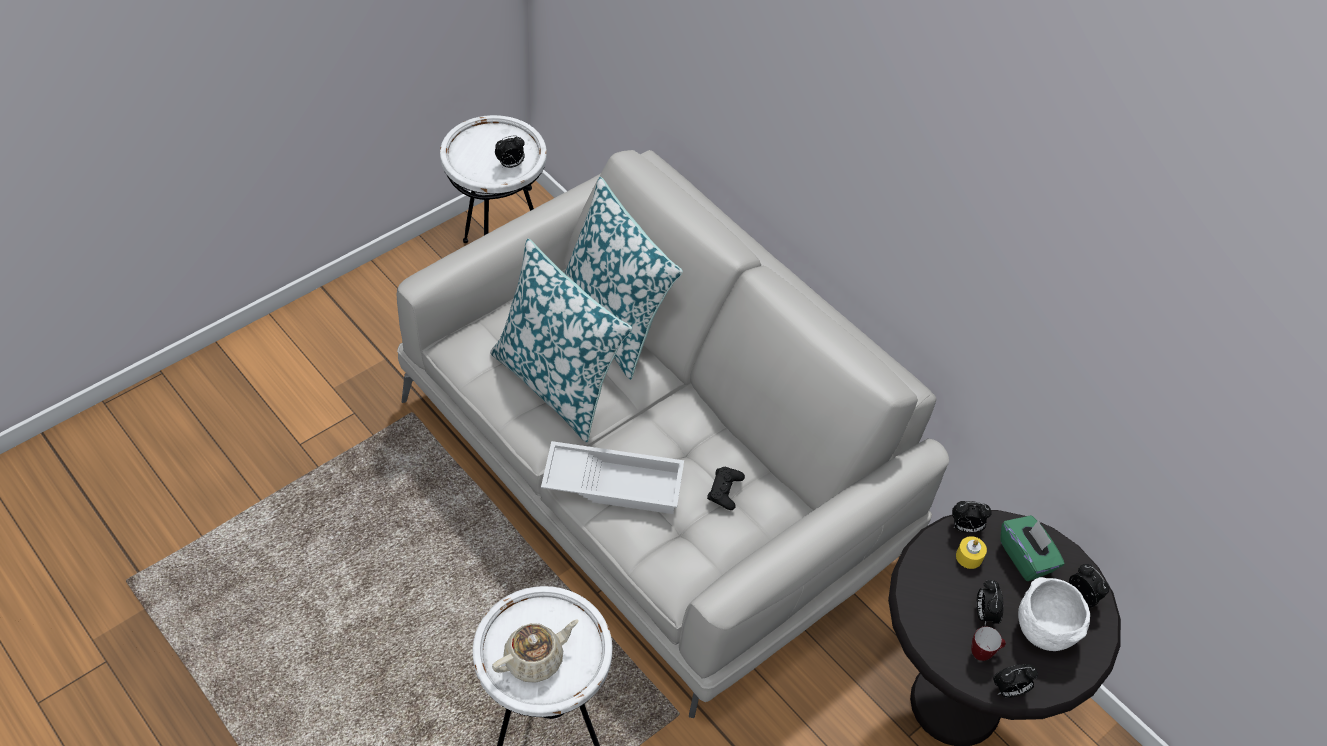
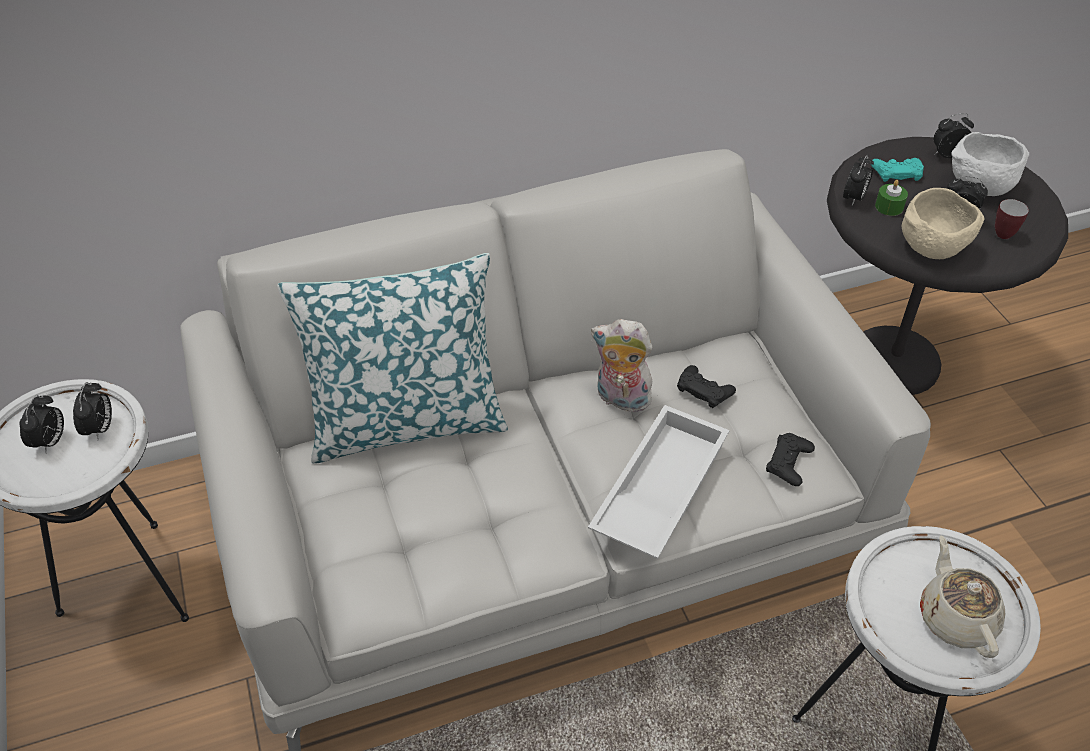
camera: 65 degrees left, 5 degrees down
pillow [490,238,632,443] -> none
yellow candle [956,536,987,569] -> green candle [875,180,908,216]
alarm clock [993,664,1038,698] -> alarm clock moved to [19,395,64,453]
green tissue box [1001,515,1064,581] -> turquoise game controller [871,158,924,182]
none -> plush toy [591,319,654,415]
none -> black game controller [766,433,815,486]
none -> beige bowl [902,188,985,259]

